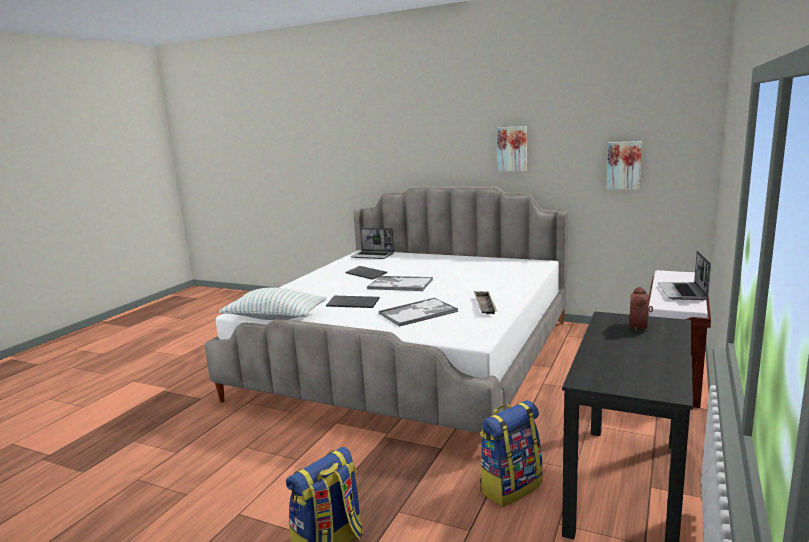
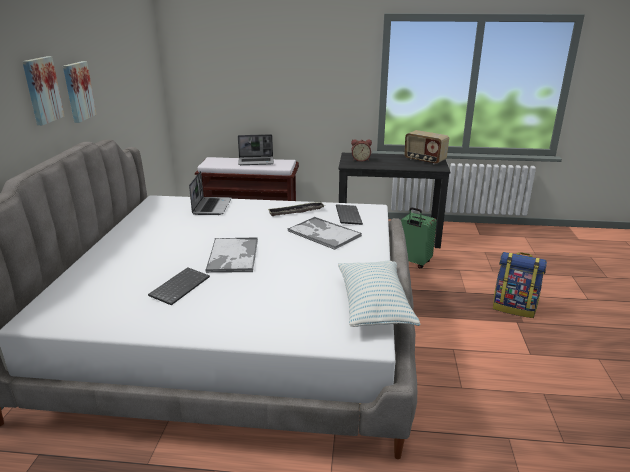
camera: 110 degrees left, 10 degrees up
keyboard [326,296,380,308] -> keyboard moved to [336,204,363,225]
laptop [351,228,394,259] -> laptop moved to [189,171,232,215]
backpack [480,400,543,507] -> green suitcase [401,207,437,269]
picture [607,141,642,189] -> picture moved to [22,56,65,125]
none -> radio [404,130,449,165]

